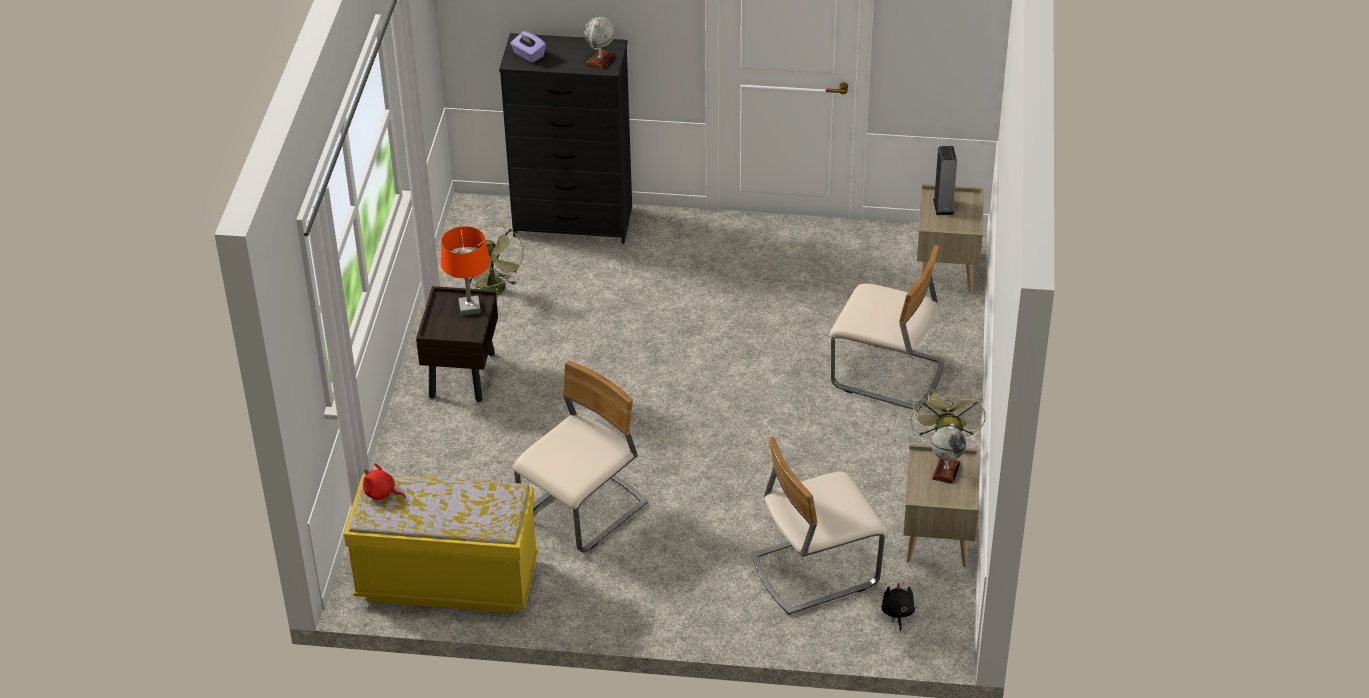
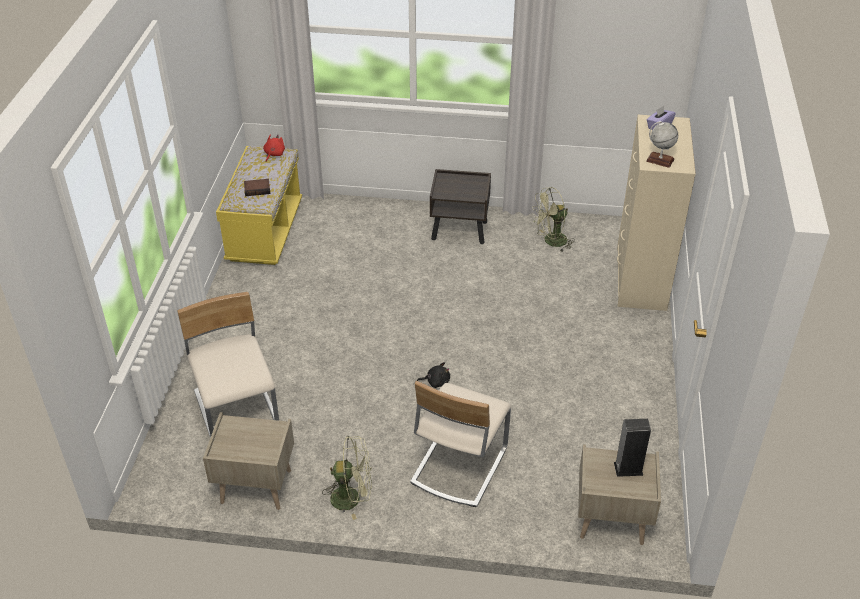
camera: 90 degrees right, 0 degrees up
orange table lamp [441,226,490,316] -> none
black dresser [499,33,632,244] -> beige dresser [617,115,696,311]
beige chair [513,360,648,553] -> none
black plush toy [881,582,915,632] -> black plush toy moved to [417,362,450,388]
globe [931,423,966,484] -> none
none -> book [244,179,270,196]

